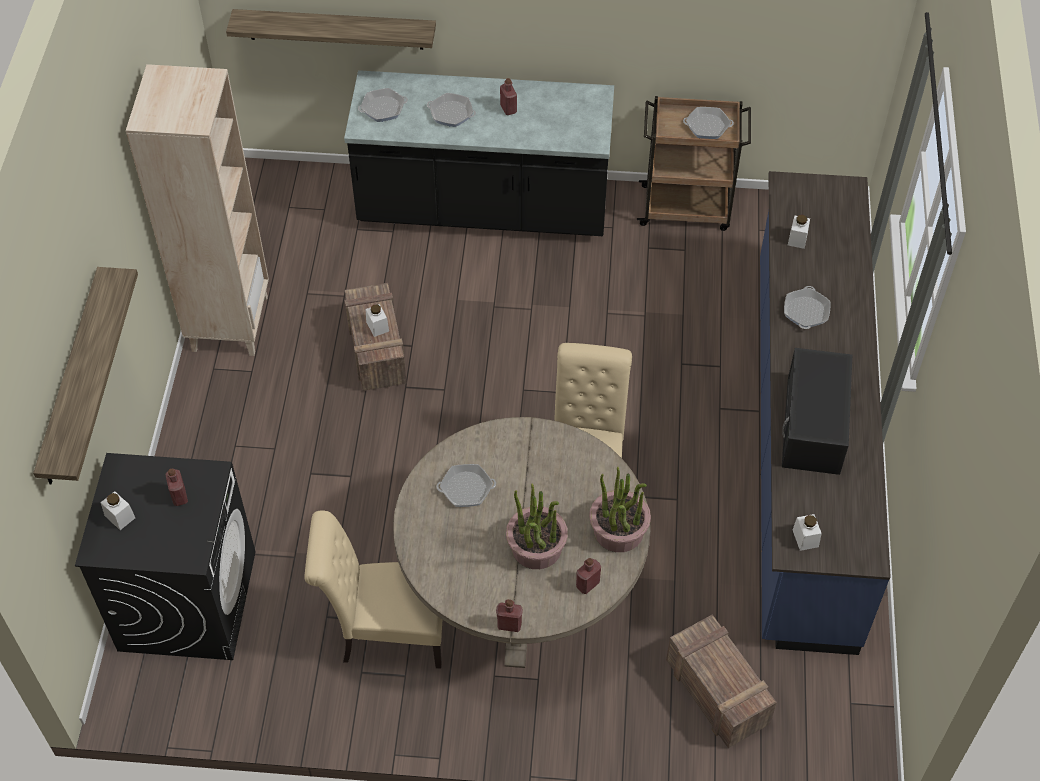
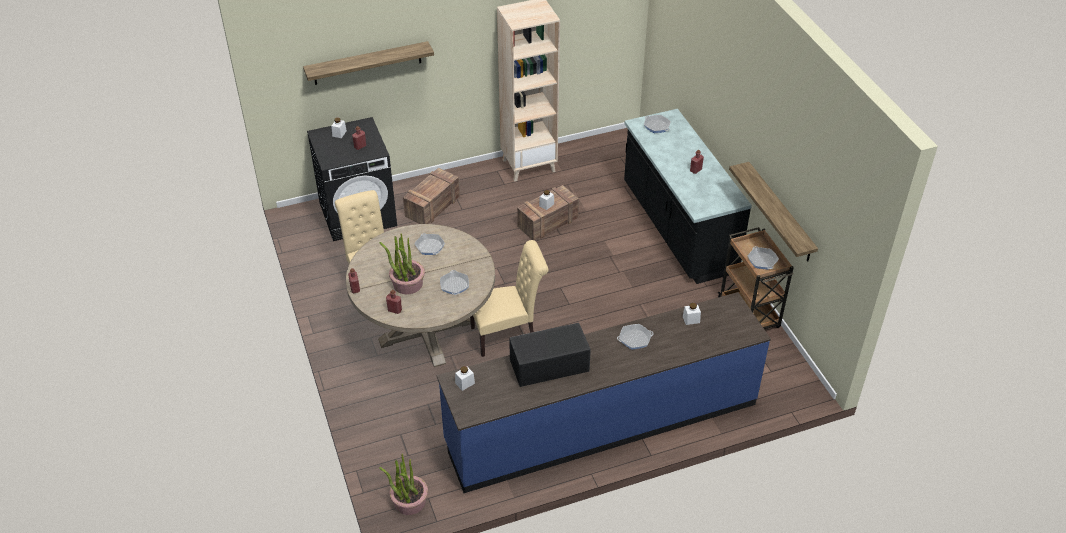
camera: 65 degrees right, 10 degrees down
shelf [226,9,436,50] -> shelf moved to [729,162,818,261]
frying pan [427,93,476,127] -> frying pan moved to [440,270,469,295]
potted plant [589,467,651,552] -> potted plant moved to [379,454,428,515]
crate [666,615,777,748] -> crate moved to [403,168,460,224]

